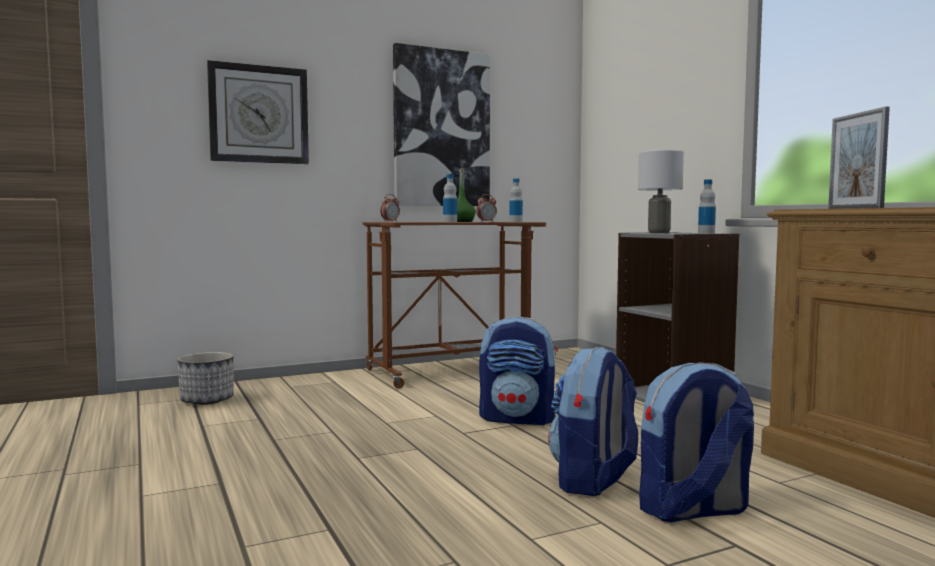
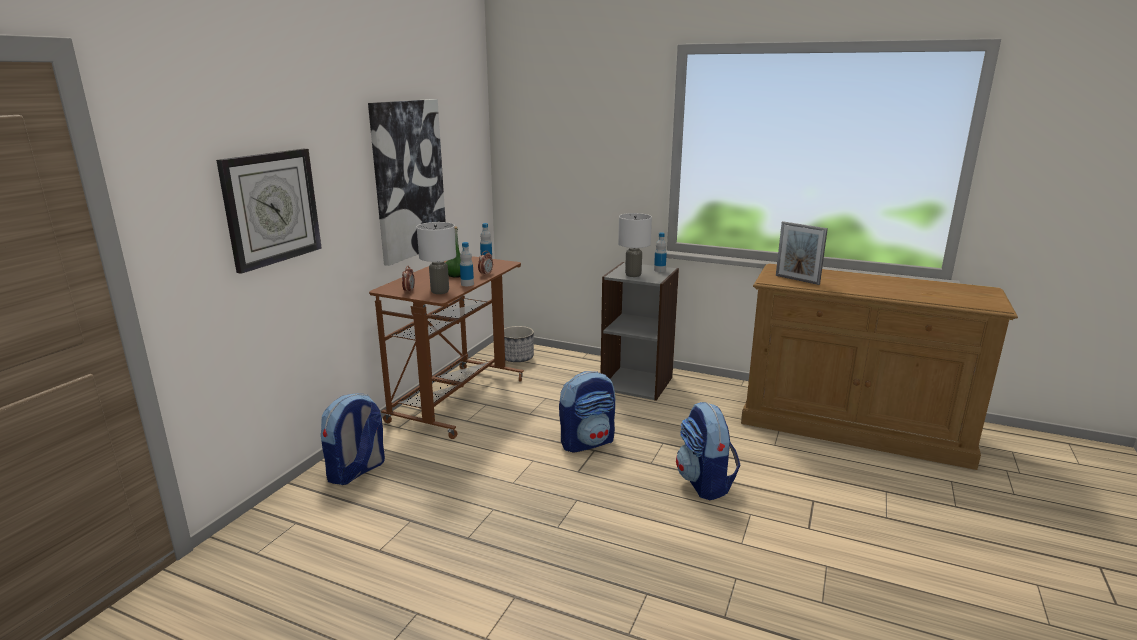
camera: 40 degrees left, 15 degrees up
planter [177,352,234,405] -> planter moved to [504,326,534,362]
backpack [639,362,754,523] -> backpack moved to [321,393,385,485]
none -> white table lamp [417,222,456,294]

